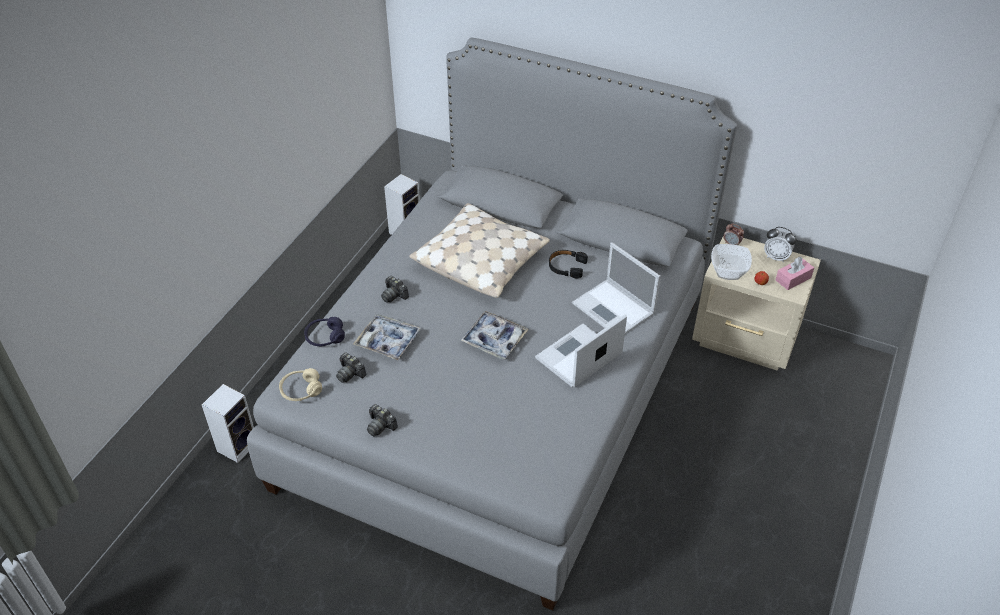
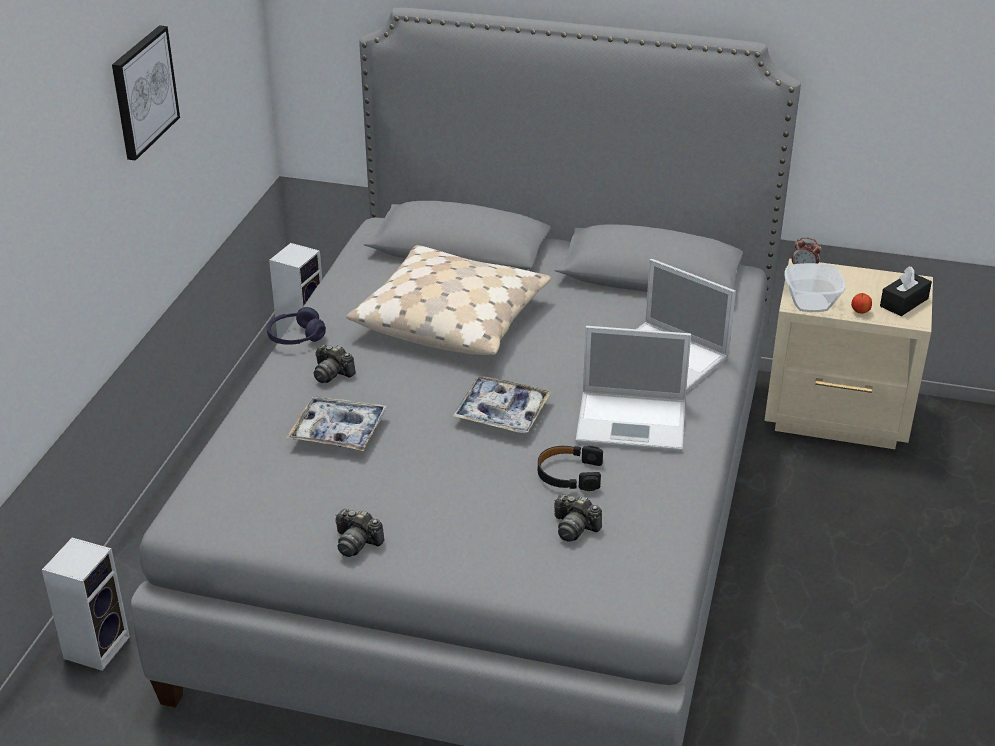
camera: 10 degrees left, 10 degrees down
beige headphones [279,368,322,401] -> none
purple headphones [304,317,345,346] -> purple headphones moved to [267,307,326,345]
camera [336,353,366,383] -> camera moved to [554,494,602,542]
laptop [535,315,627,387] -> laptop turned 120 degrees counterclockwise [576,326,691,452]
black headphones [549,250,588,278] -> black headphones moved to [538,446,603,491]
alarm clock [764,227,796,263] -> none
pink tissue box [776,257,814,290] -> black tissue box [880,266,932,316]
none -> picture [112,25,180,161]

